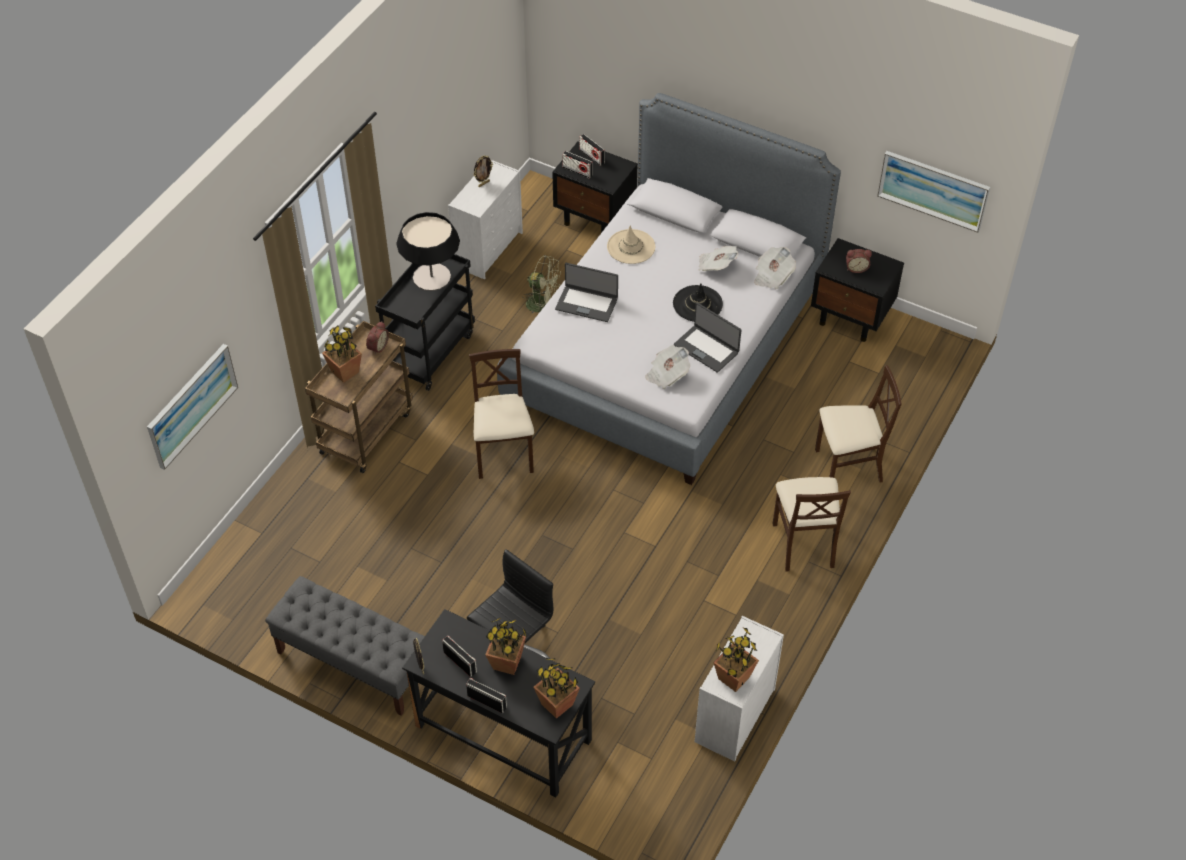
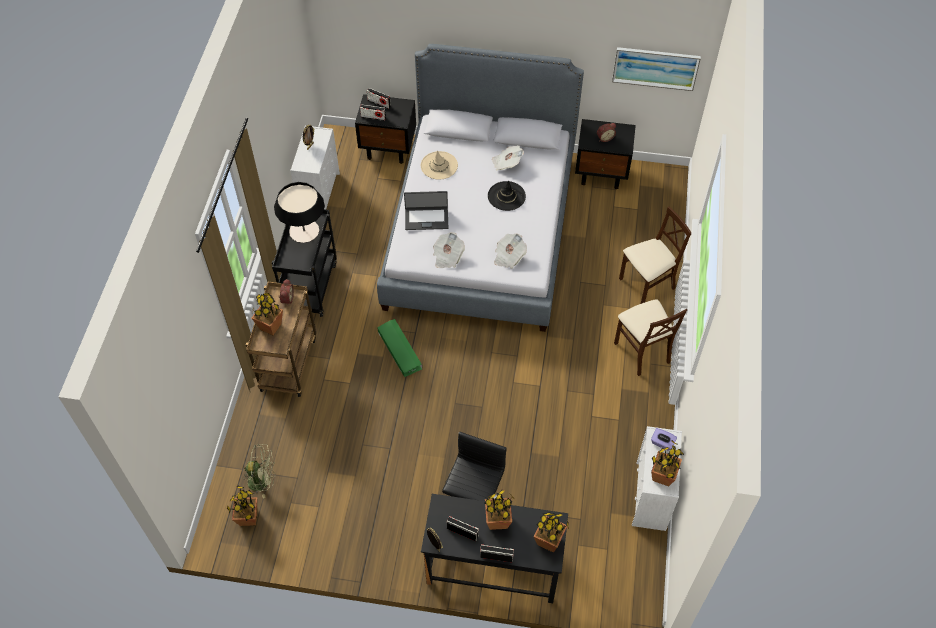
camera: 20 degrees left, 5 degrees up
picture [147,344,238,470] -> none
grey bench [265,576,425,716] -> none
beige chair [469,349,534,479] -> green storage box [377,319,422,377]
green fan [522,255,562,313] -> green fan moved to [242,444,275,499]
laptop [674,302,741,373] -> none
newspaper [754,247,796,289] -> newspaper moved to [433,232,465,268]
none -> potted plant [227,485,257,526]
none -> purple tissue box [651,428,677,451]

